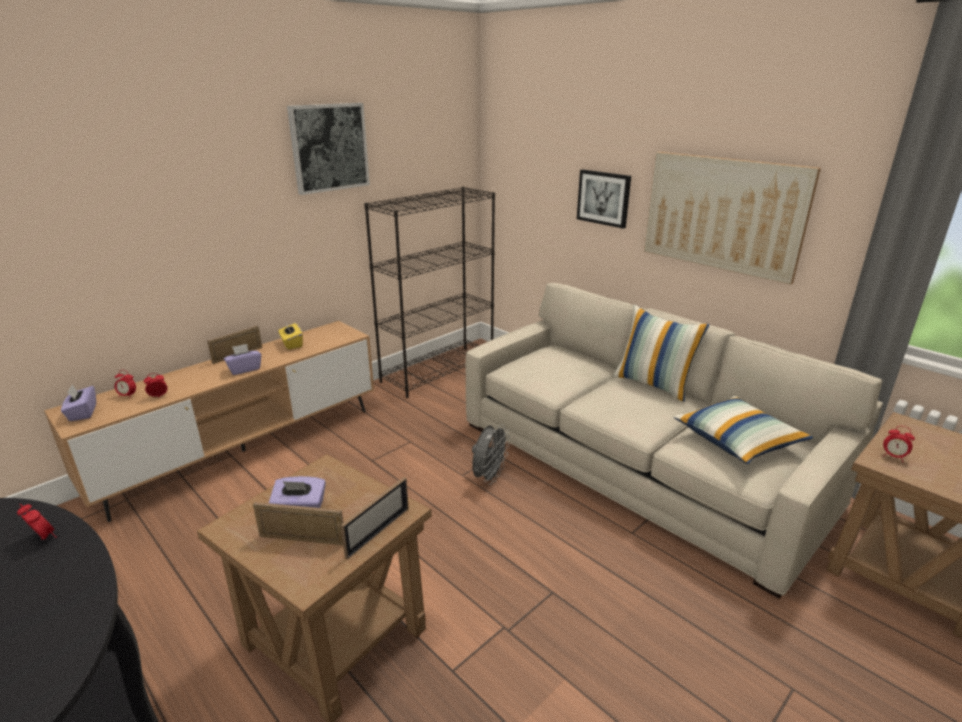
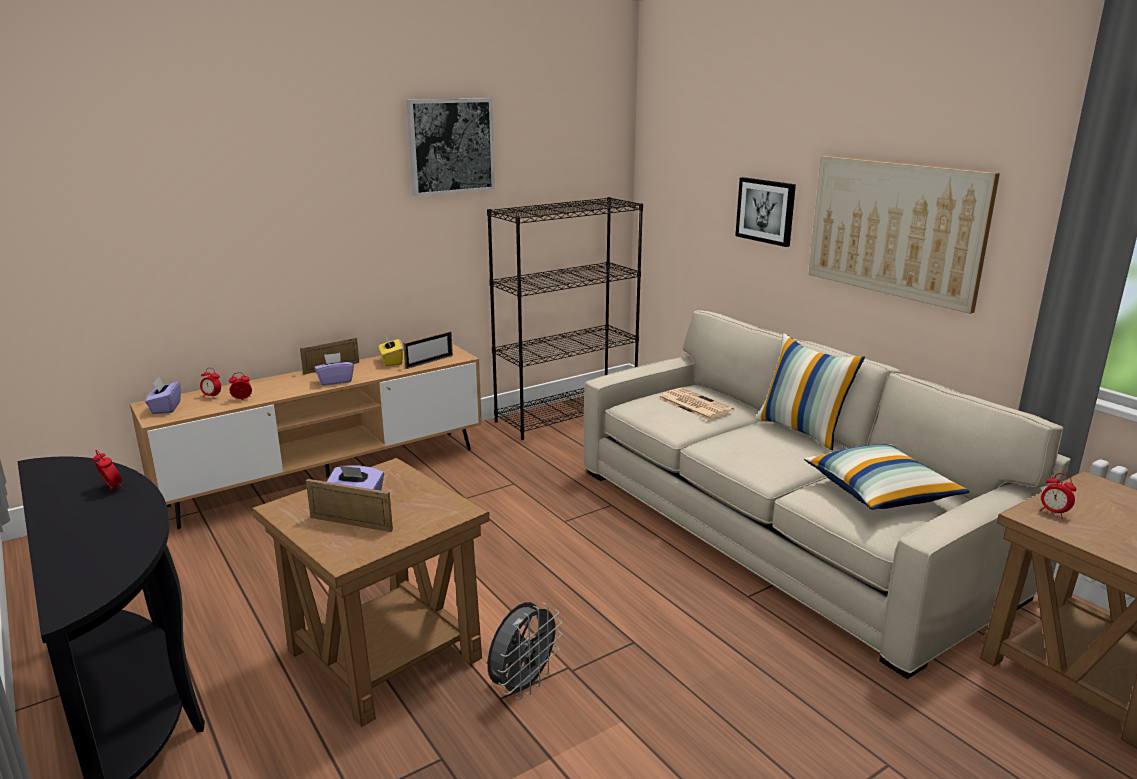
camera: 10 degrees right, 5 degrees down
picture frame [341,477,409,560] -> picture frame moved to [403,331,453,369]
grey fan [472,424,510,485] -> grey fan moved to [487,602,562,700]
none -> newspaper [658,388,734,421]

